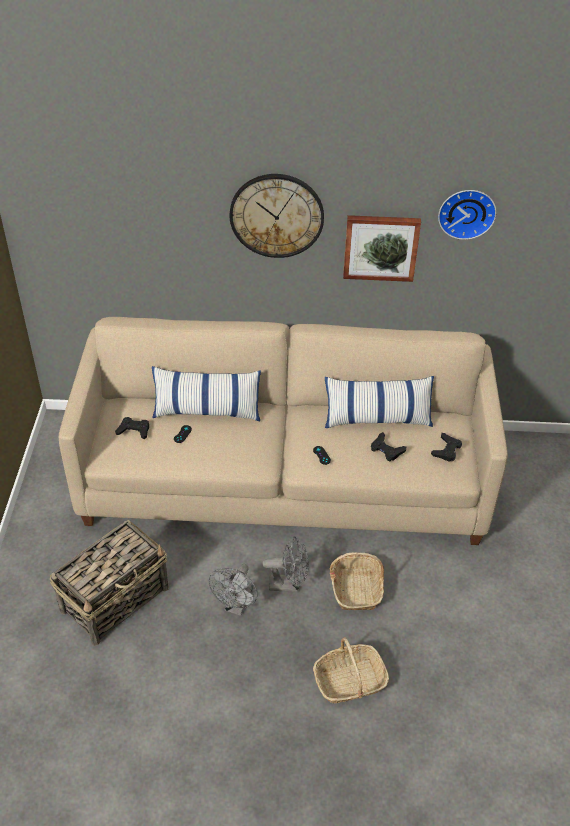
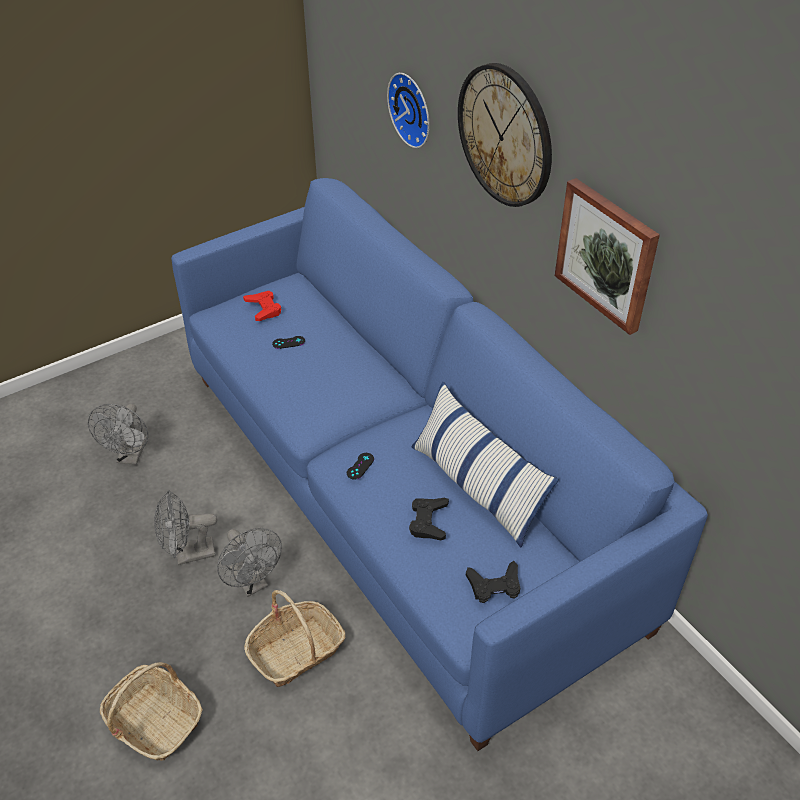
camera: 55 degrees right, 0 degrees up
basket [50,520,169,646] -> grey fan [88,403,148,465]
beige sofa [59,317,508,545] -> blue sofa [171,178,708,751]
black game controller [115,417,149,439] -> red game controller [243,291,281,321]
pillow [152,366,261,421] -> none
wall clock [438,190,497,240] -> wall clock moved to [387,73,430,148]

